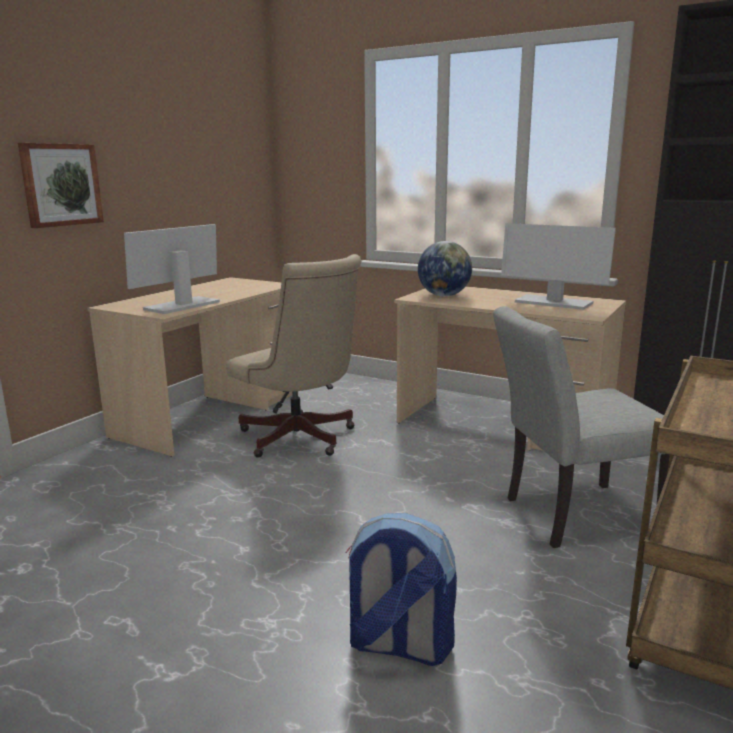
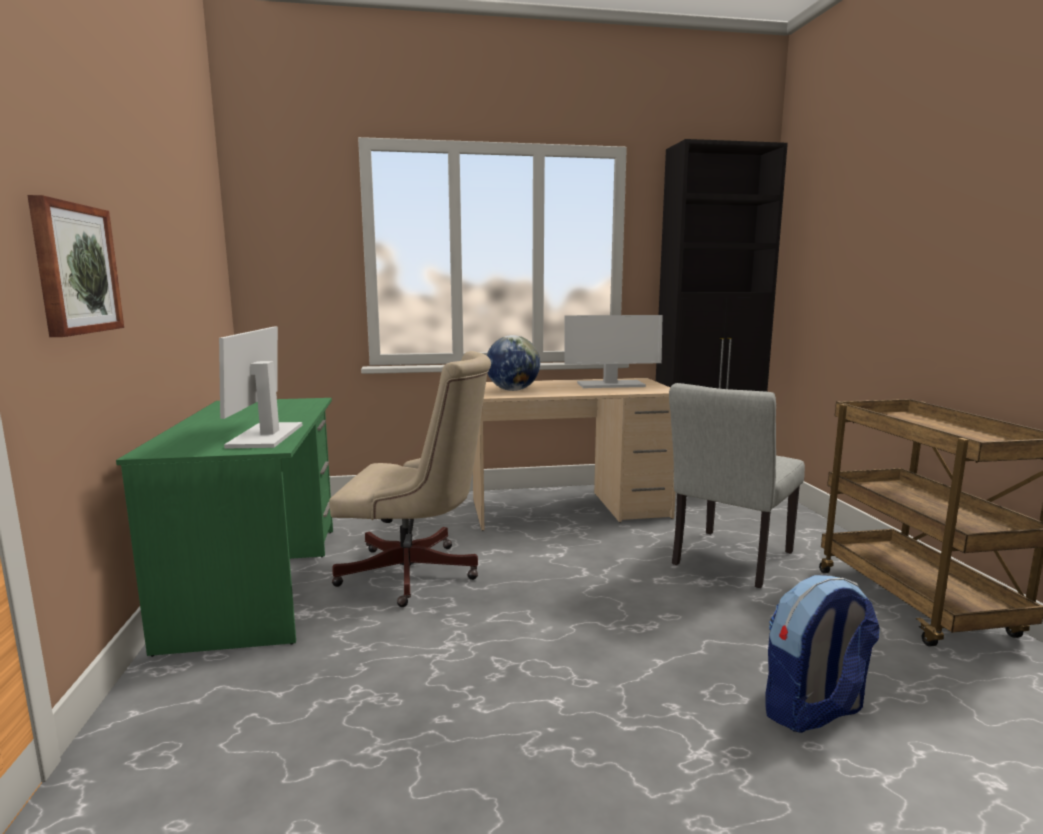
camera: 40 degrees left, 5 degrees down
beige desk [87,277,292,457] -> green desk [116,398,333,657]

